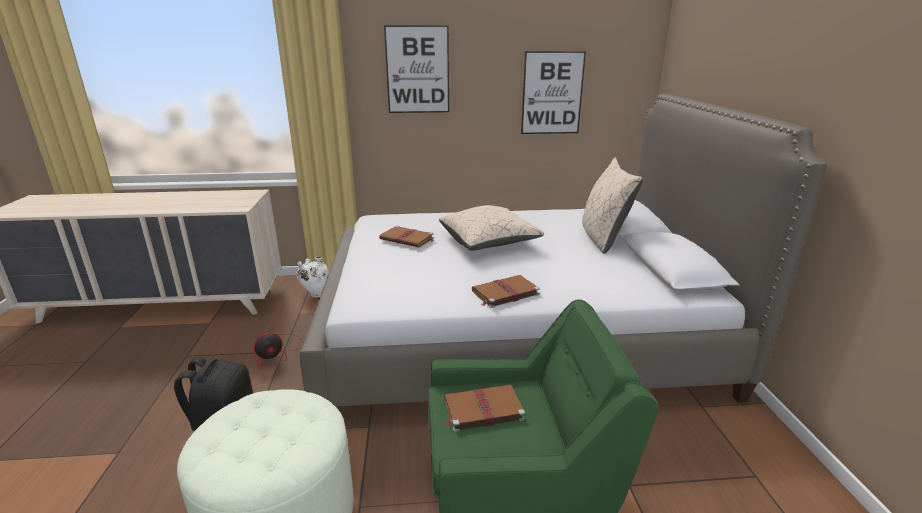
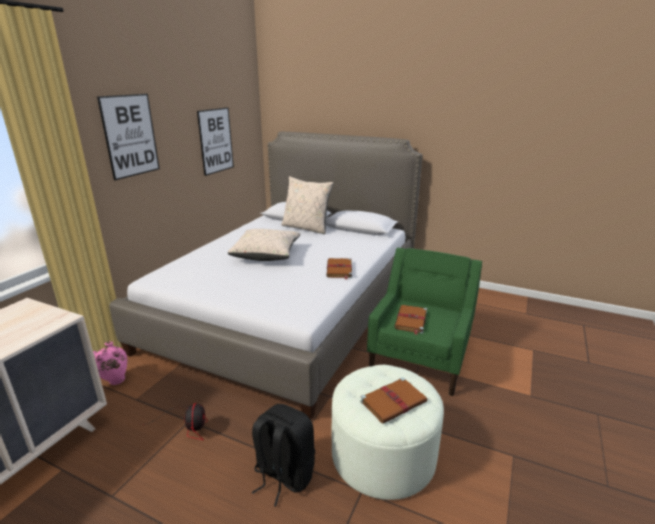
camera: 60 degrees left, 0 degrees up
white vase [297,256,329,298] -> pink vase [93,341,127,385]
brown book [379,226,434,247] -> brown book moved to [360,377,427,424]

